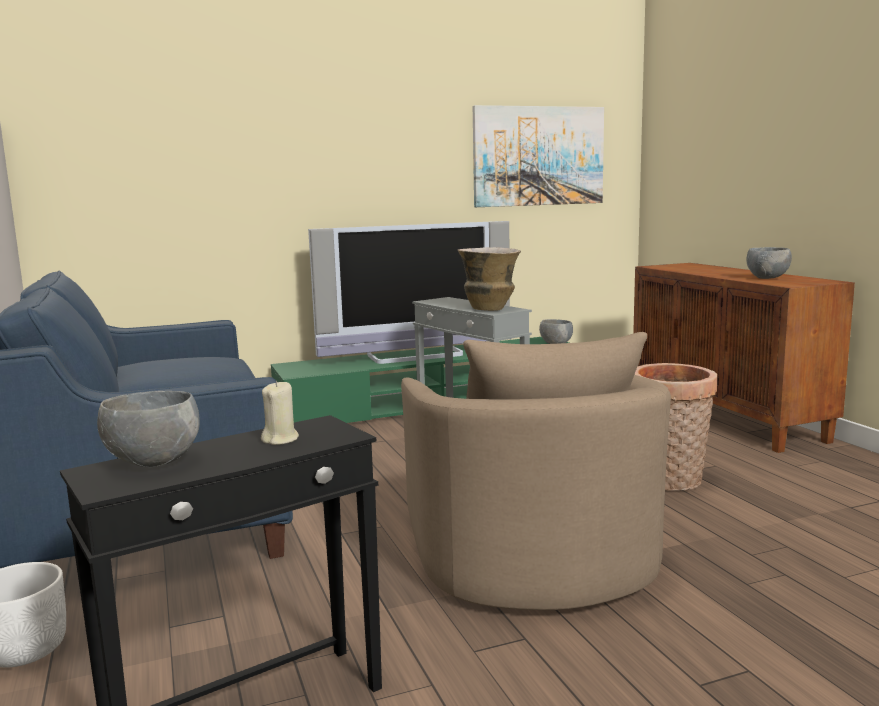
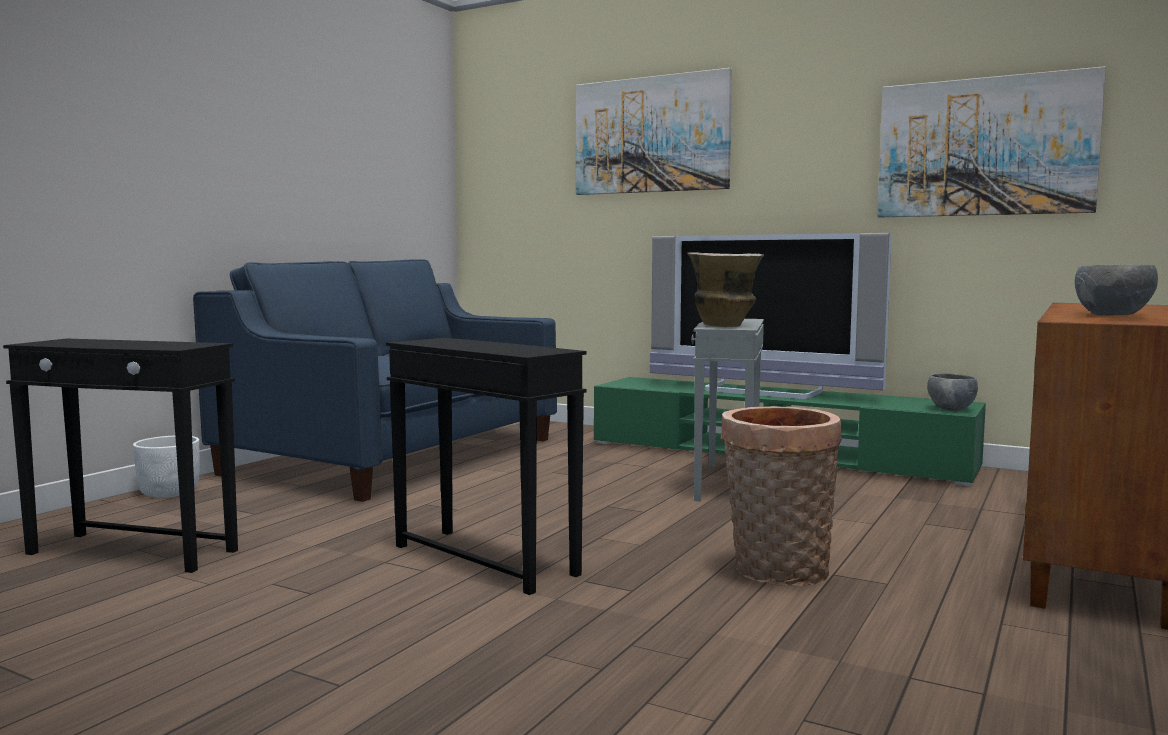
camera: 50 degrees right, 5 degrees down
grey bowl [97,391,200,467] -> none
beige candle [261,381,299,445] -> none
beige armchair [401,332,671,610] -> black side table [386,338,587,595]
none -> picture [576,68,732,195]

